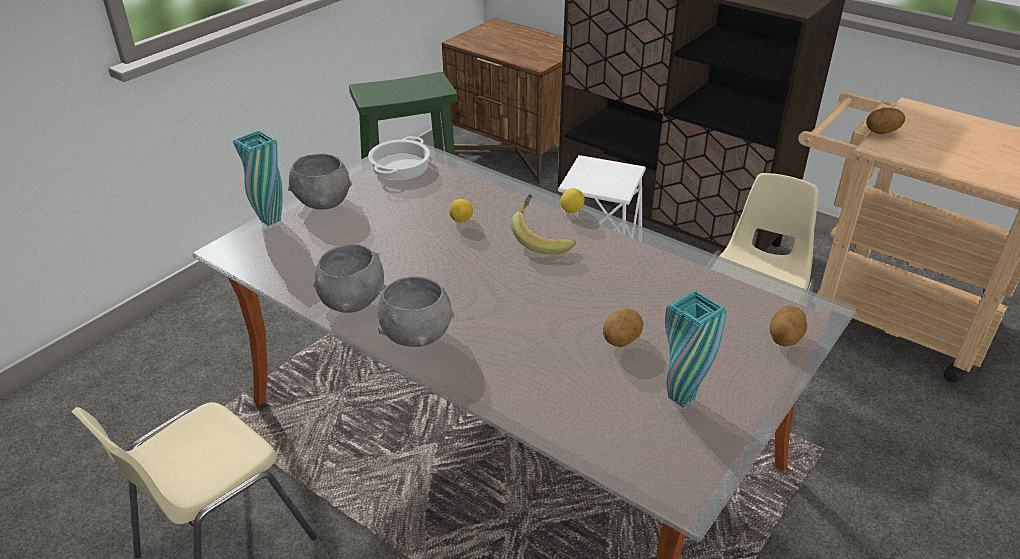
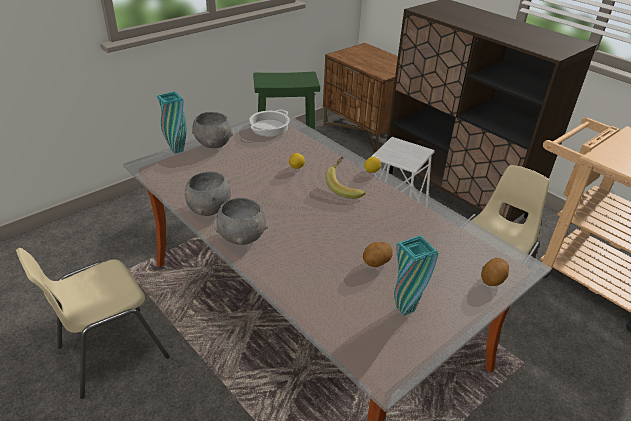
camera: 10 degrees right, 0 degrees up
potato [866,108,905,134] -> none

